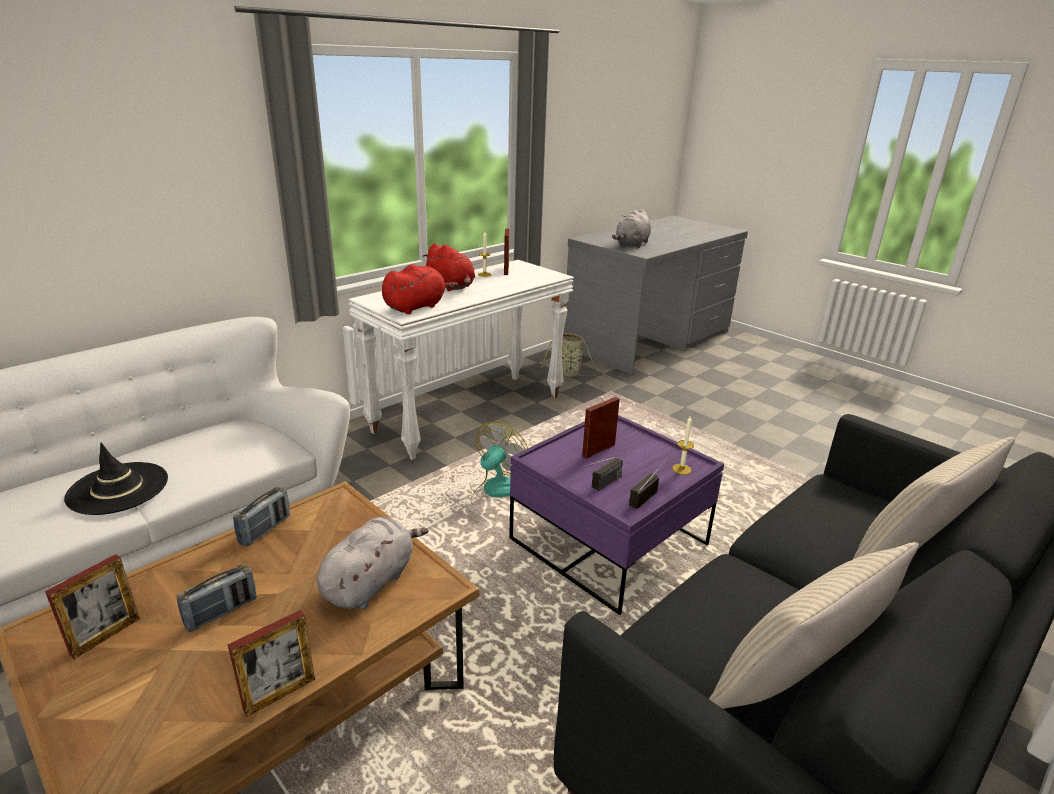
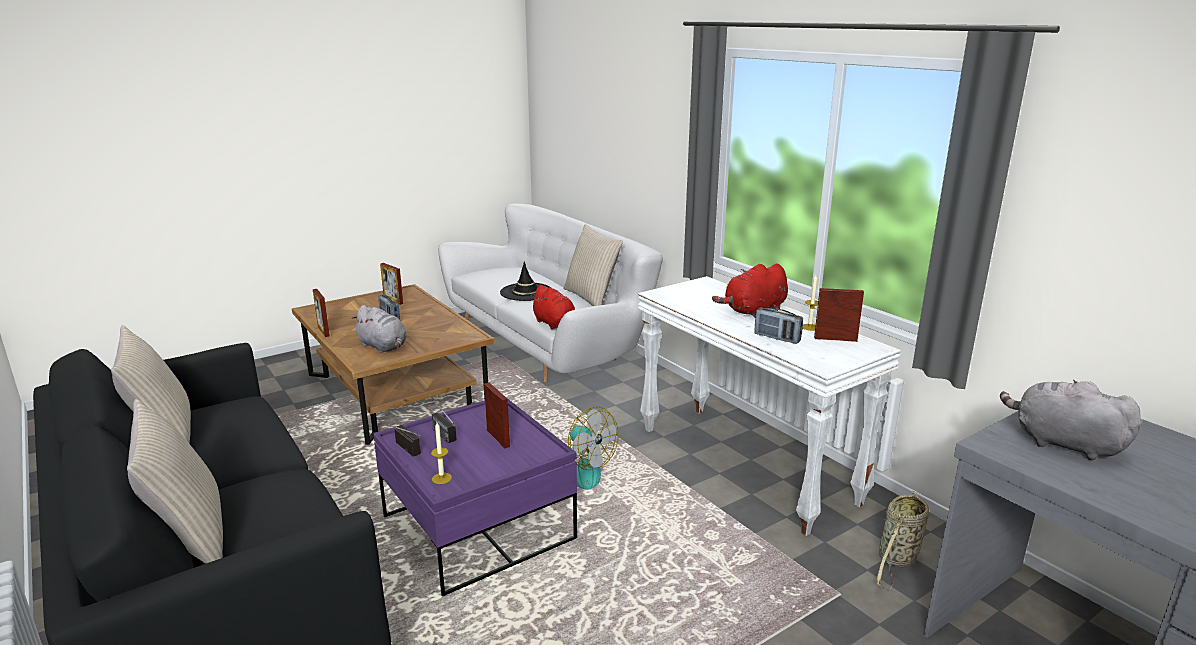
camera: 100 degrees right, 5 degrees down
radio [233,487,290,547] -> radio moved to [754,307,803,344]
red plush toy [382,264,458,314] -> red plush toy moved to [530,285,575,329]
none -> beige pillow [564,224,623,306]

